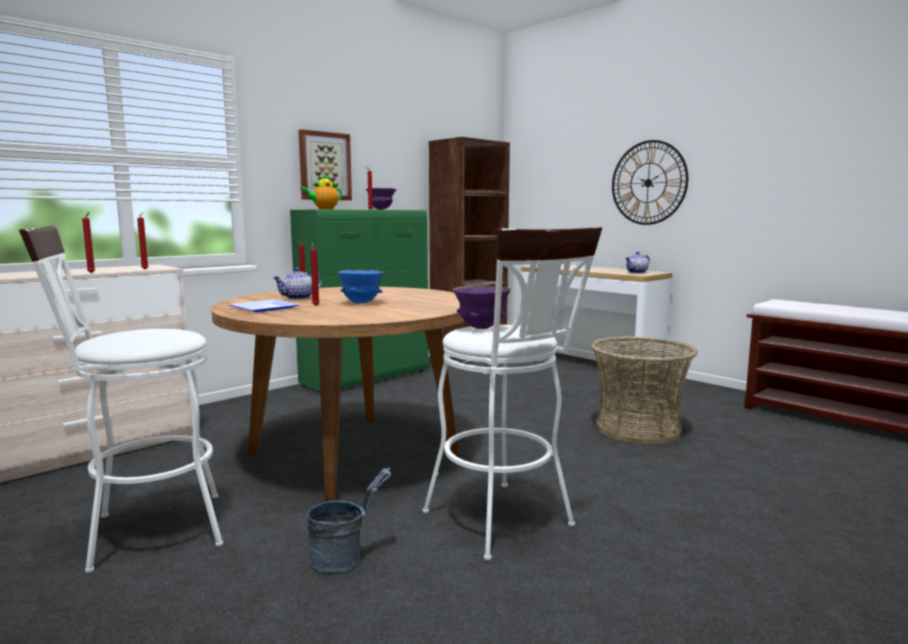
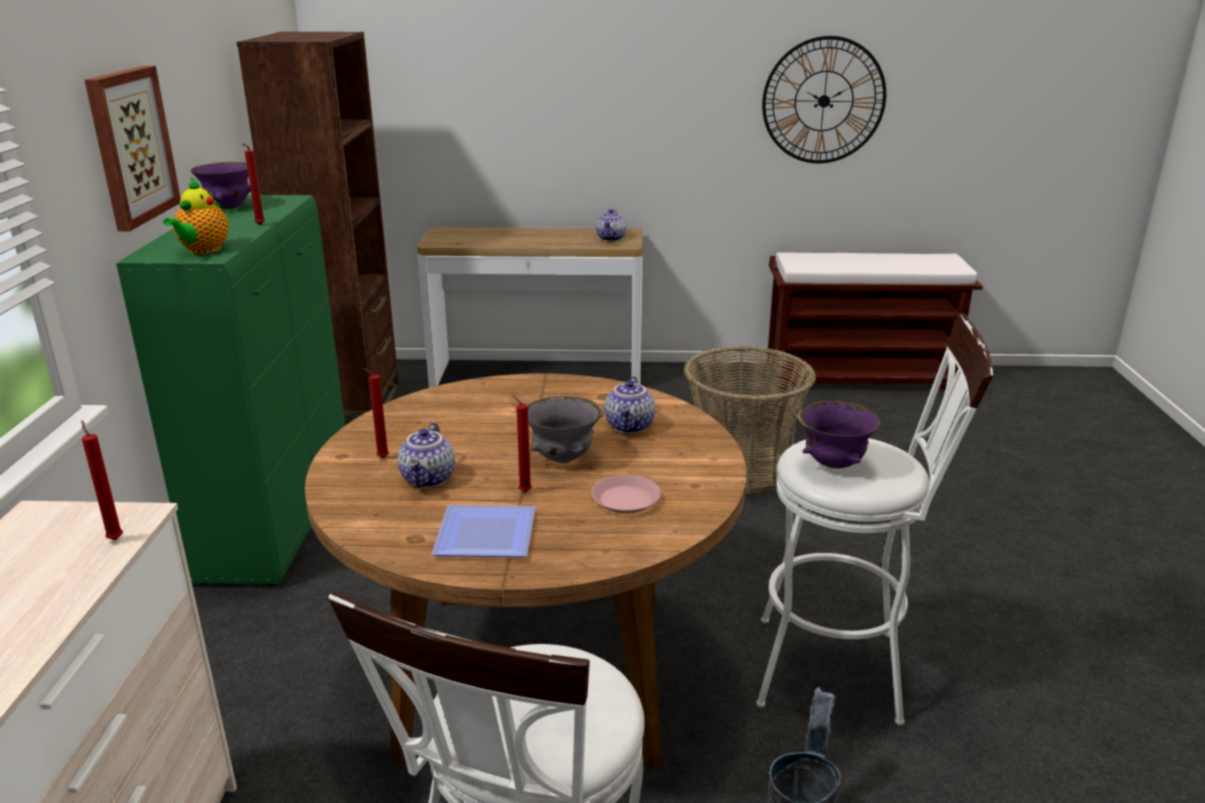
camera: 45 degrees left, 15 degrees up
red candle [82,212,95,273] -> none
blue bowl [337,270,385,304] -> grey bowl [528,396,603,463]
wall clock [612,140,688,225] -> wall clock moved to [762,36,886,163]
none -> pink plate [591,475,661,514]
none -> teapot [605,376,655,434]

